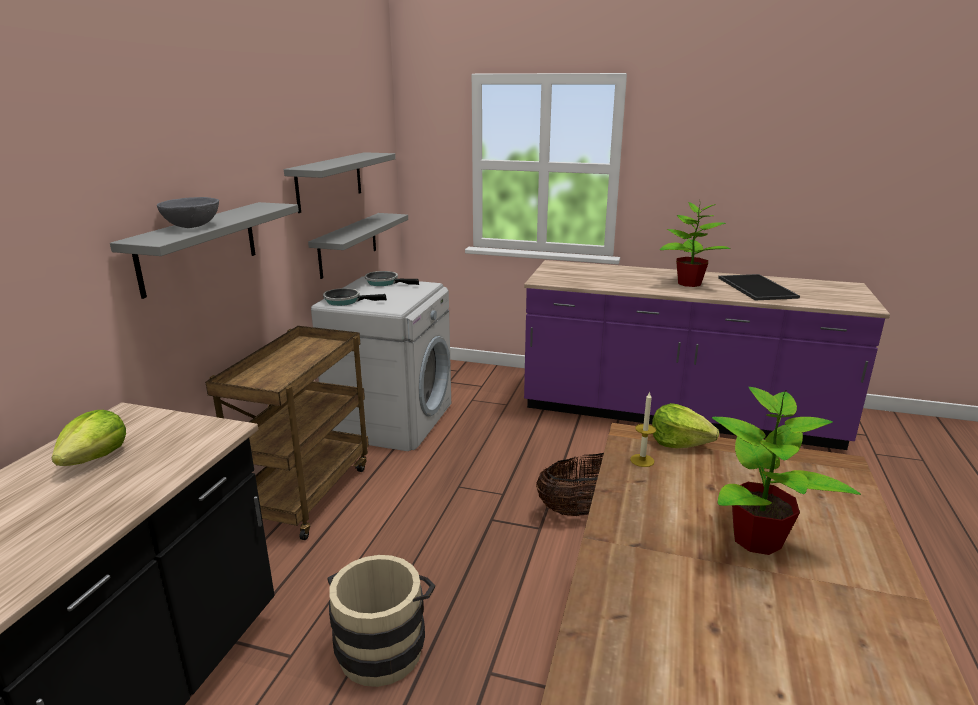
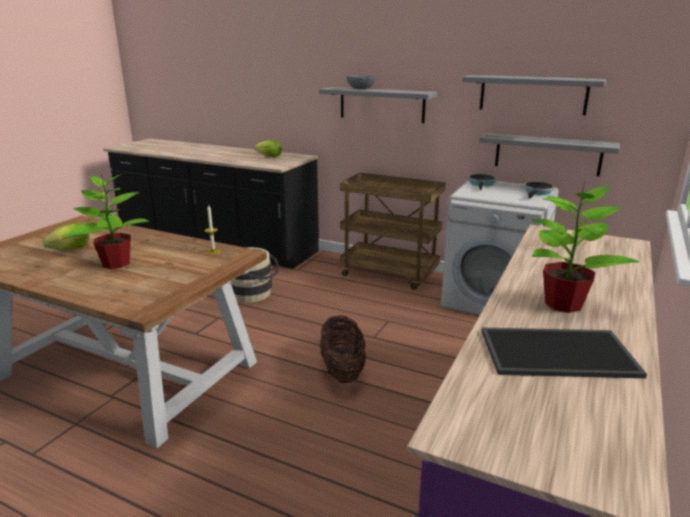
camera: 100 degrees right, 0 degrees up
lettuce [652,403,719,448] -> lettuce moved to [42,223,89,249]

